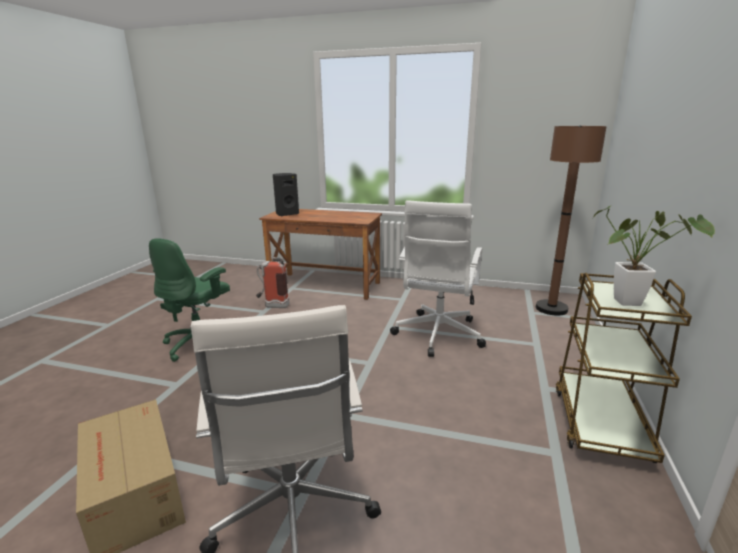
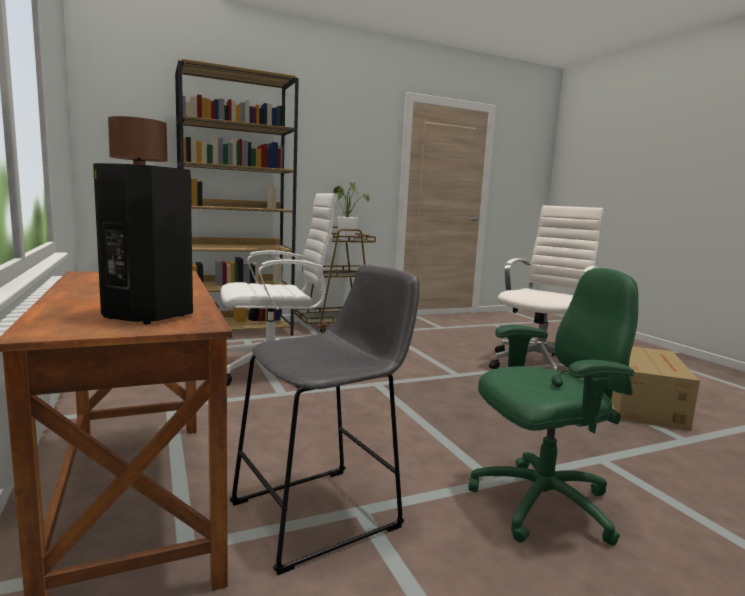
camera: 130 degrees left, 10 degrees down
fire extinguisher [256,256,289,308] -> grey stool [229,264,420,575]
none -> brown bookcase [175,59,299,336]

